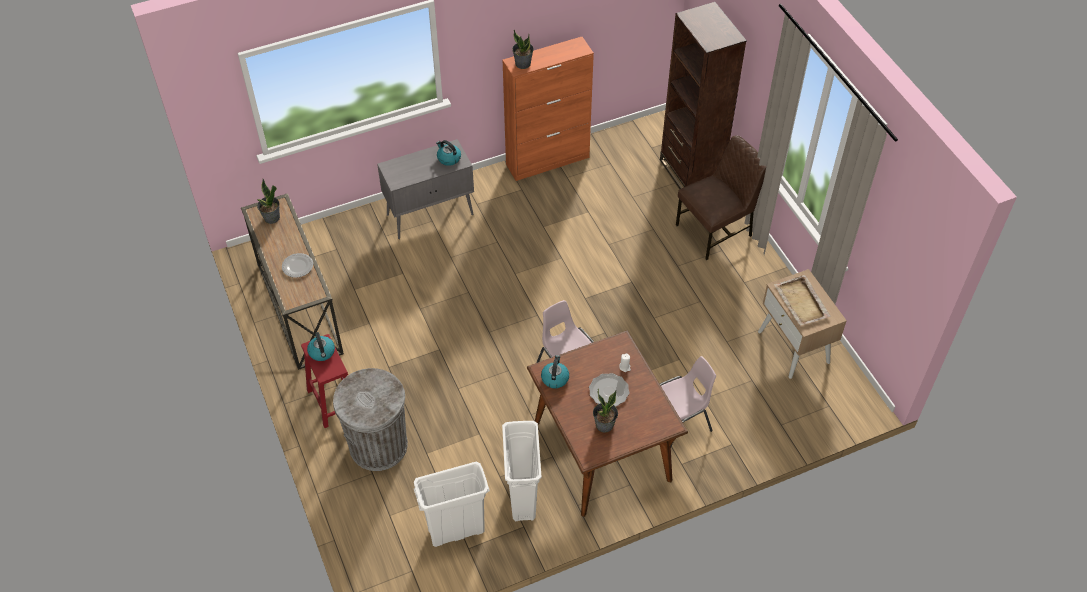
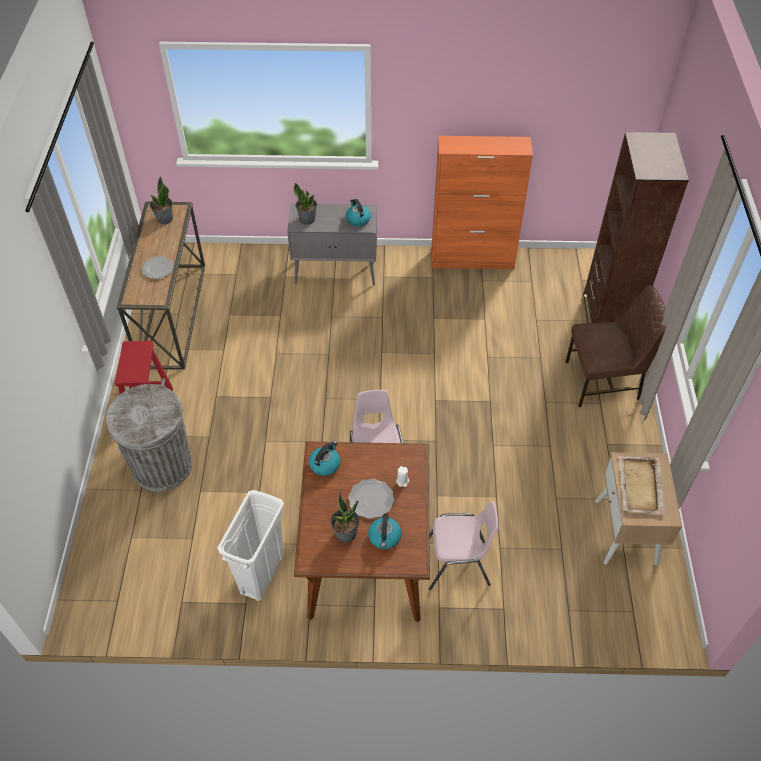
camera: 25 degrees right, 0 degrees up
kettle [307,332,335,361] -> kettle moved to [368,514,402,549]
white trash can [413,461,490,547] -> none
potted plant [512,30,534,69] -> potted plant moved to [294,183,317,225]

